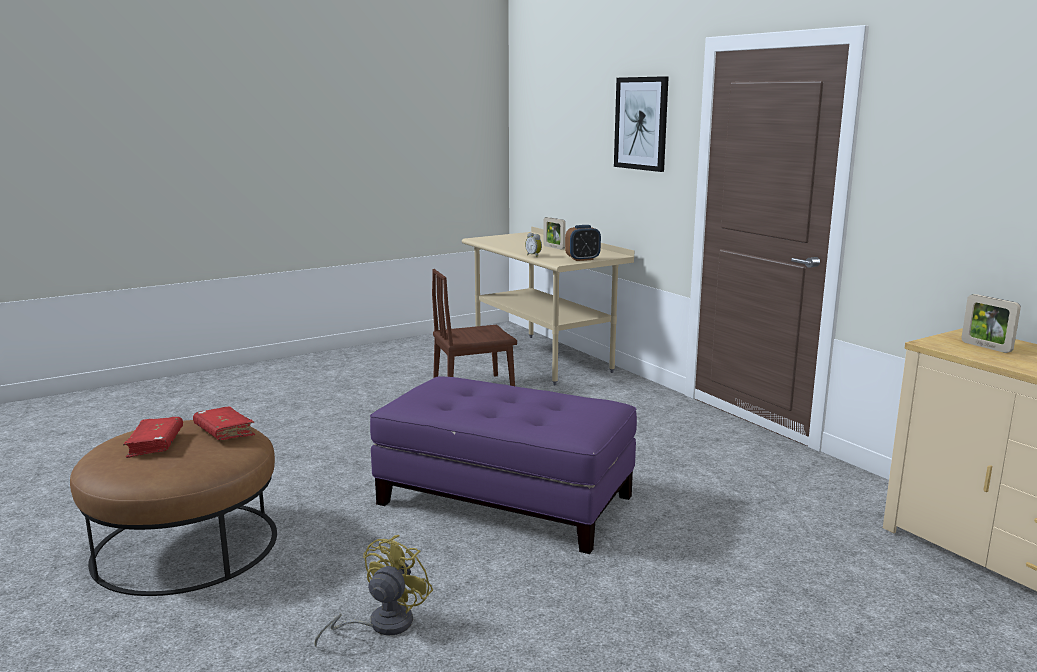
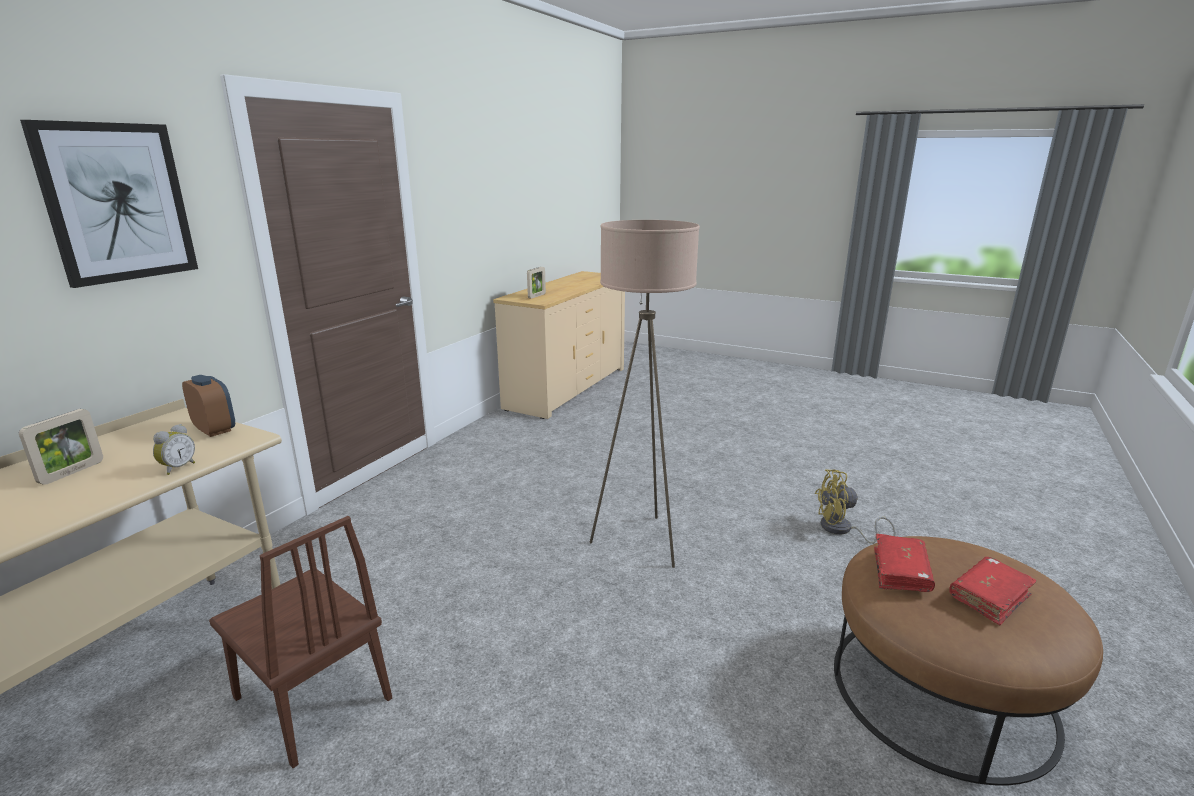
camera: 120 degrees left, 5 degrees up
purple ottoman [370,376,637,554] -> beige floor lamp [590,220,700,568]

